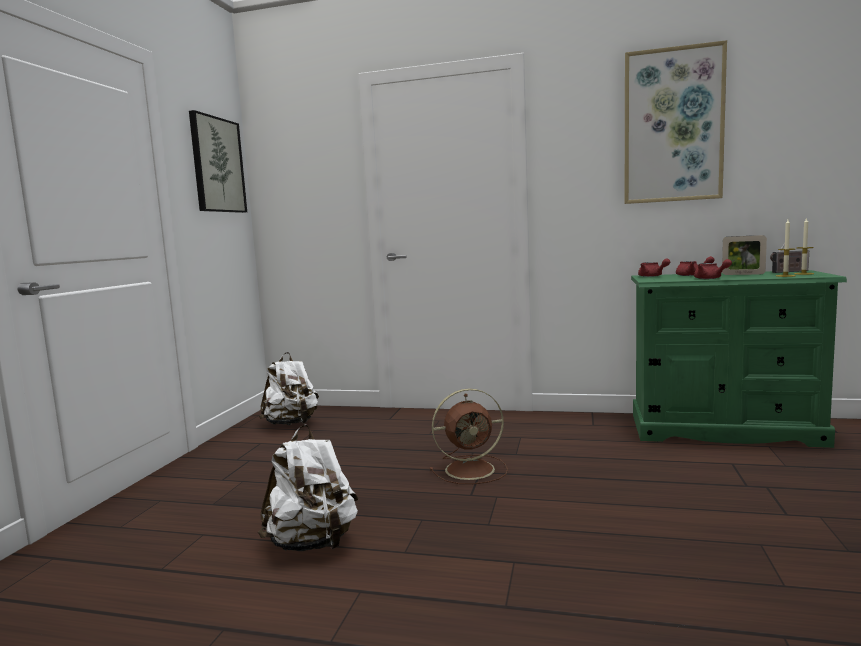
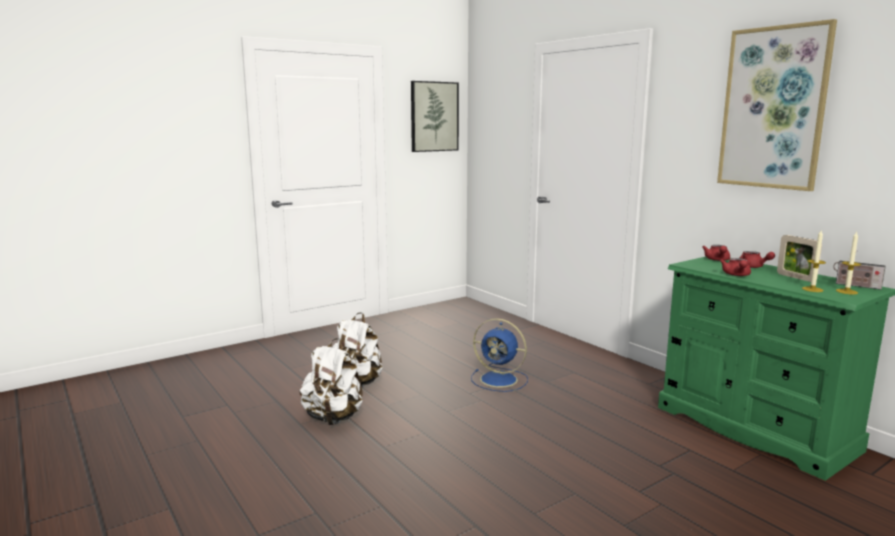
camera: 40 degrees right, 5 degrees up
white backpack [259,352,319,425] -> white backpack moved to [300,338,363,425]
brown fan [430,388,508,484] -> blue fan [471,318,528,392]

